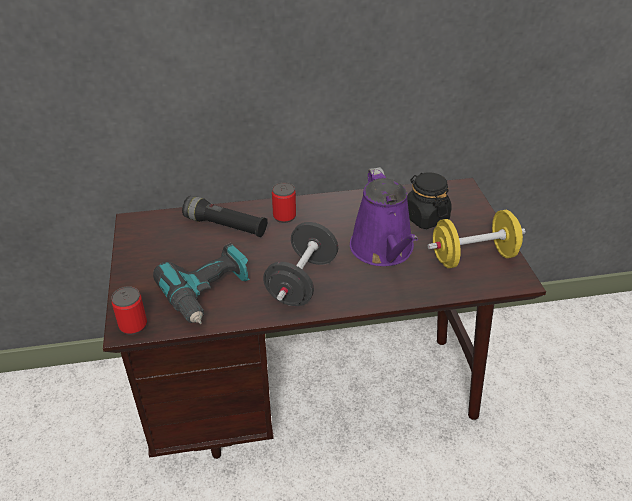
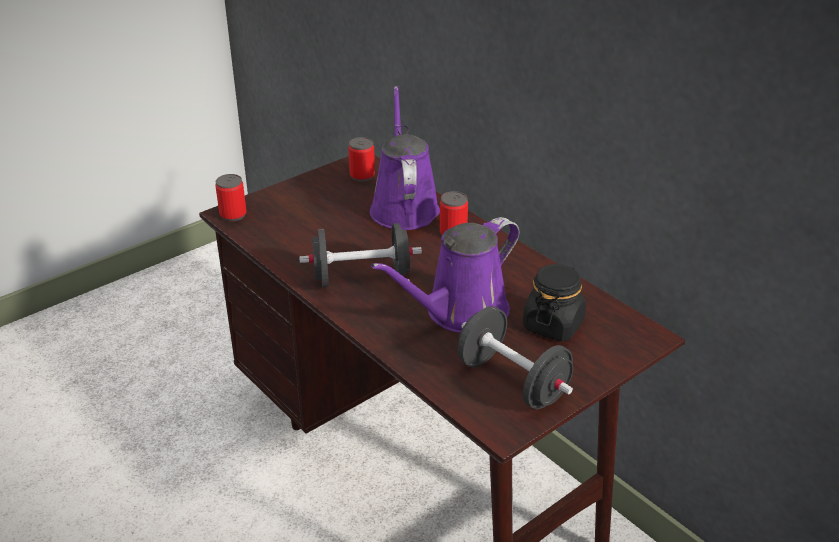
camera: 60 degrees right, 5 degrees down
power drill [153,243,250,324] -> none
black flashlight [182,196,268,237] -> purple watering can [370,86,440,230]
yellow dumbbell [428,210,526,268] -> black dumbbell [458,306,573,409]
none -> can [348,137,375,182]

